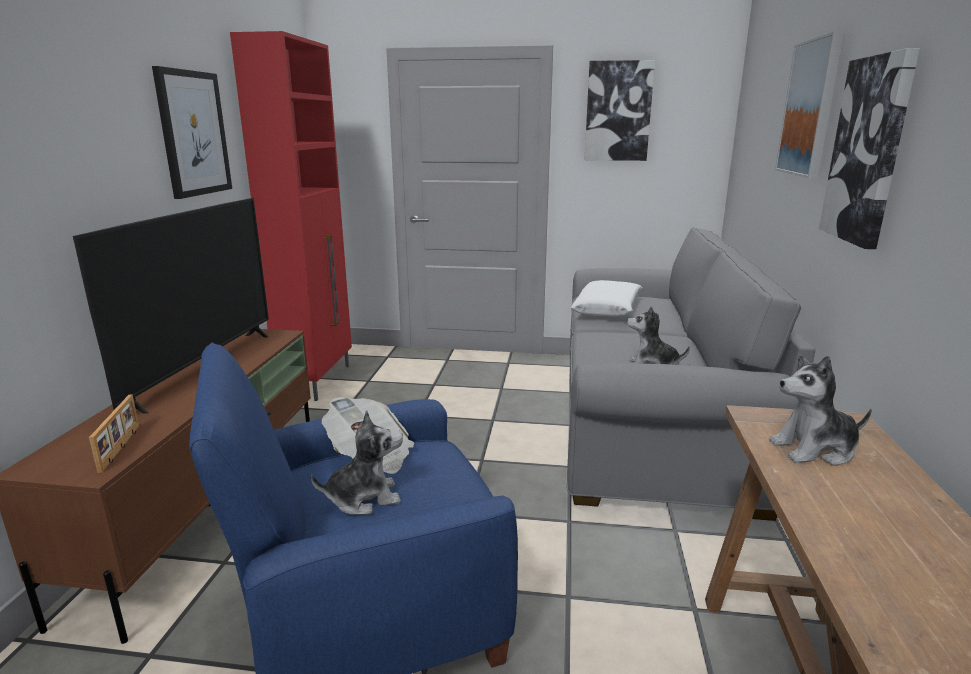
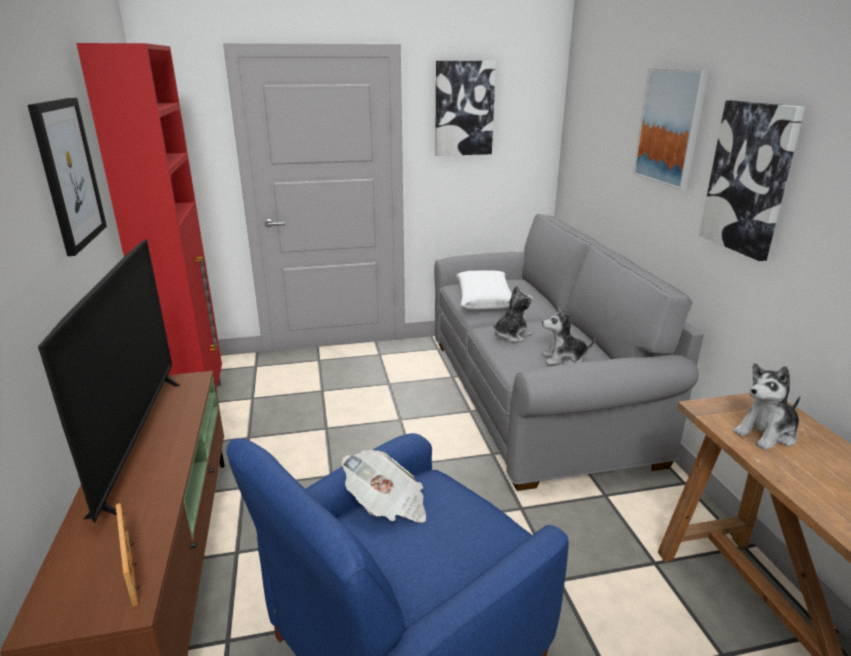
camera: 20 degrees left, 5 degrees up
plush toy [311,411,403,515] -> plush toy moved to [493,285,533,342]

